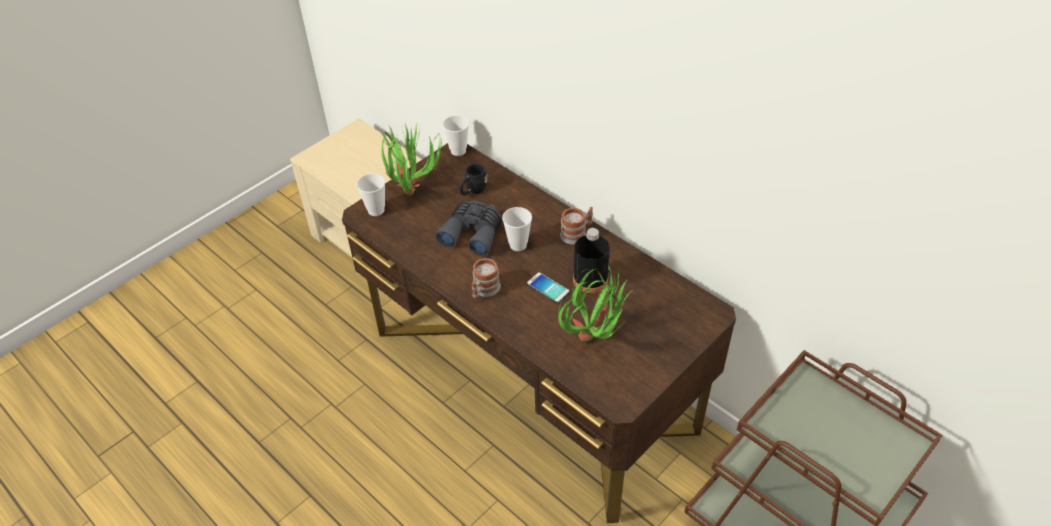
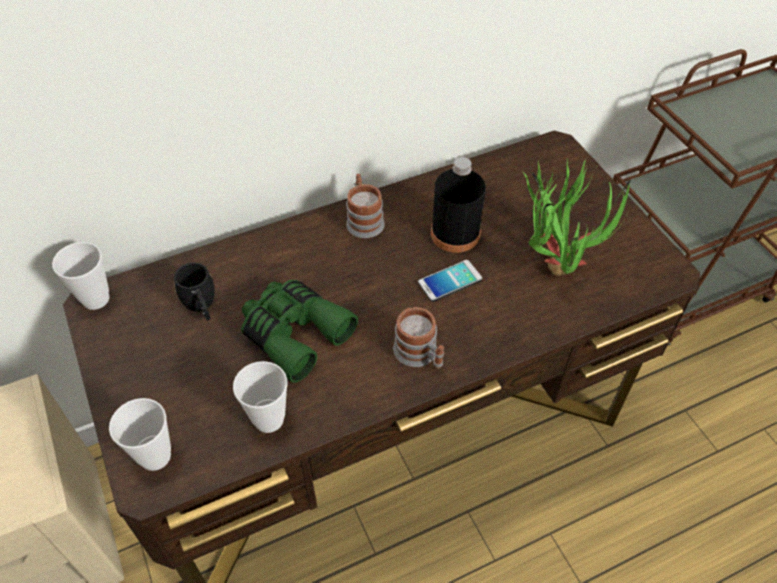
camera: 70 degrees left, 5 degrees up
potted plant [380,124,442,196] -> none
grey binoculars [435,200,502,256] -> green binoculars [241,280,358,383]
cup [502,207,532,251] -> cup moved to [233,361,287,433]

